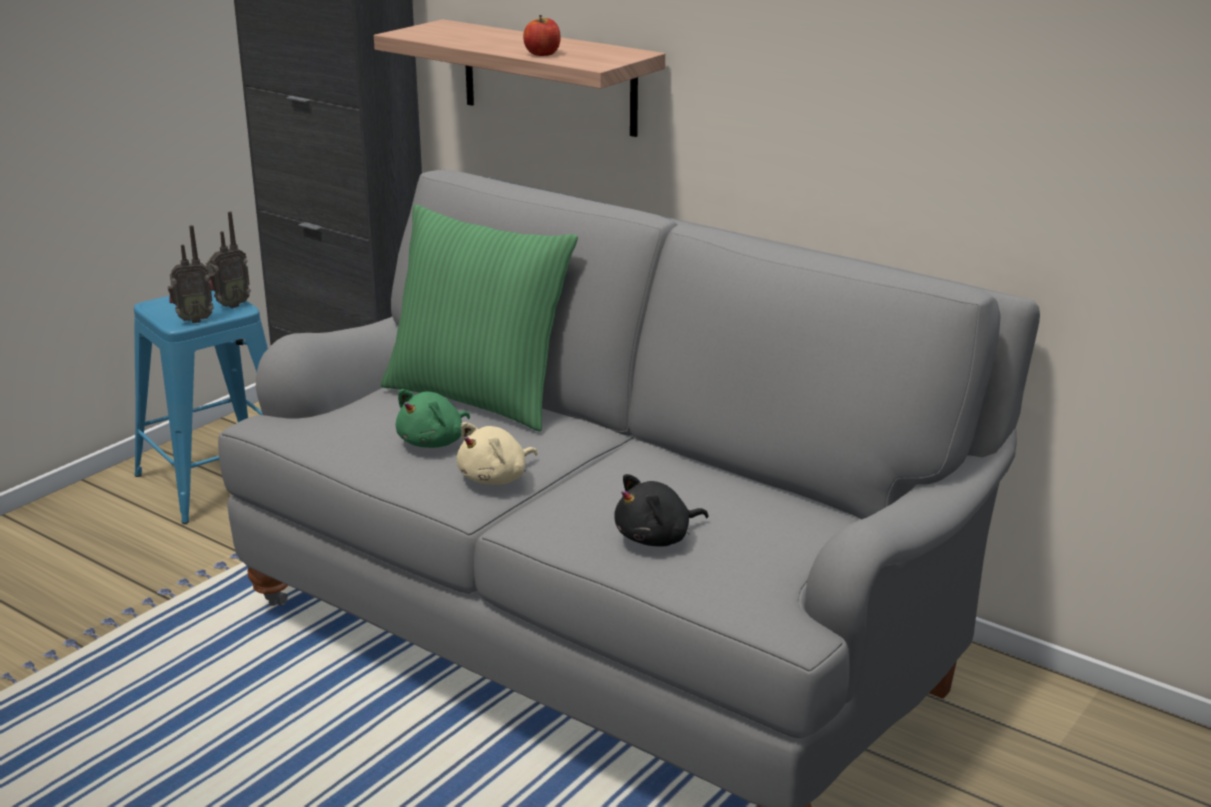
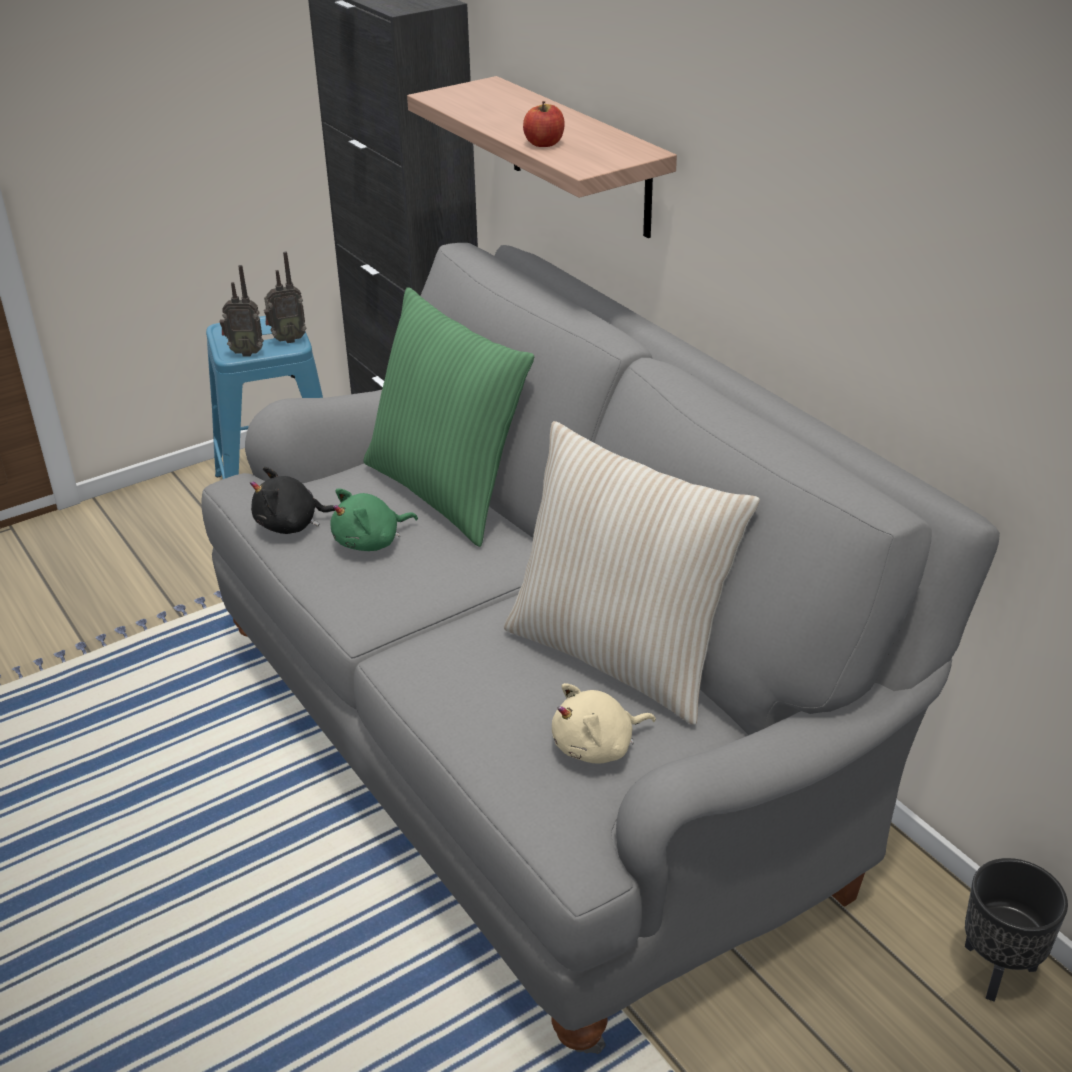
camera: 20 degrees right, 10 degrees up
beige plush toy [456,422,538,485] -> beige plush toy moved to [552,683,656,763]
black plush toy [614,474,709,546] -> black plush toy moved to [250,467,338,534]
none -> beige pillow [504,421,760,725]
none -> black planter [965,858,1068,1002]

